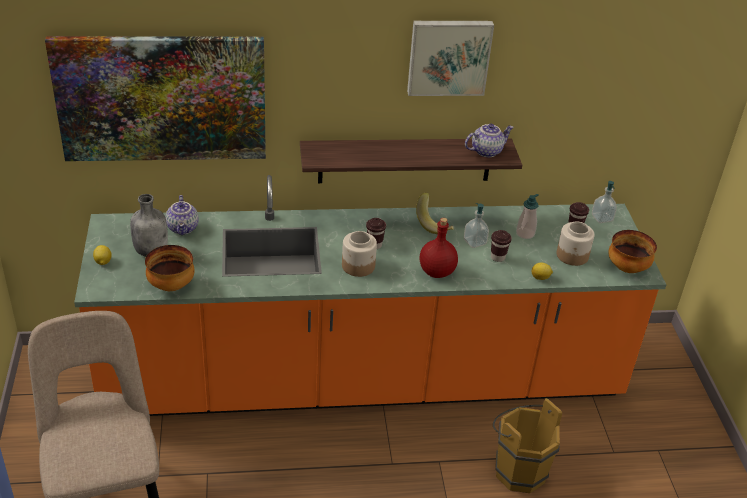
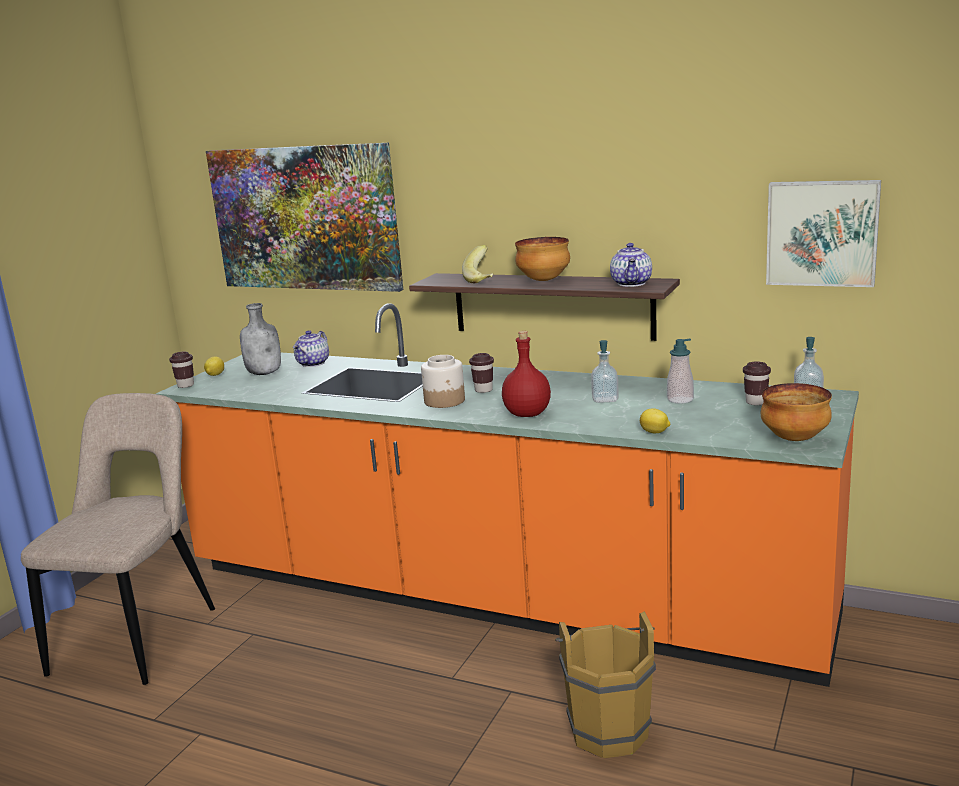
camera: 35 degrees right, 20 degrees down
bowl [145,245,195,291] -> bowl moved to [515,237,570,281]
picture [407,21,494,96] -> picture moved to [766,180,881,287]
banana [416,192,454,234] -> banana moved to [462,245,493,283]
teapot [465,124,514,157] -> teapot turned 90 degrees clockwise [610,243,652,287]
brown cup [491,230,512,262] -> brown cup moved to [169,352,194,388]
jar [557,221,594,266] -> none

